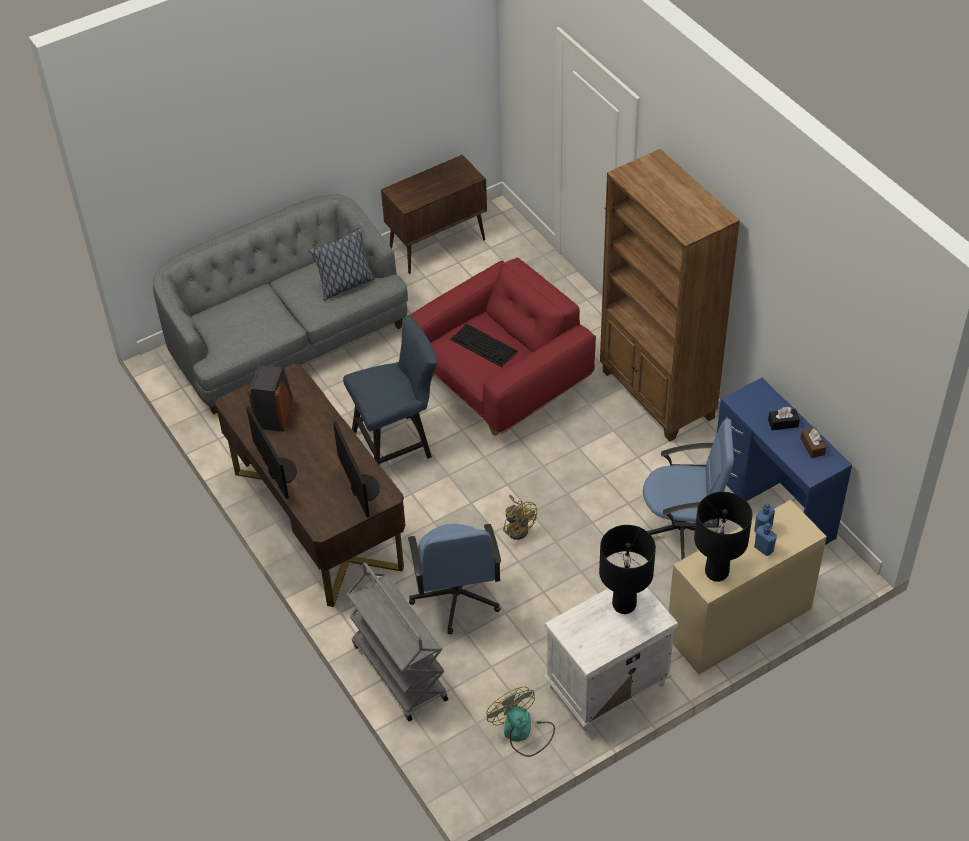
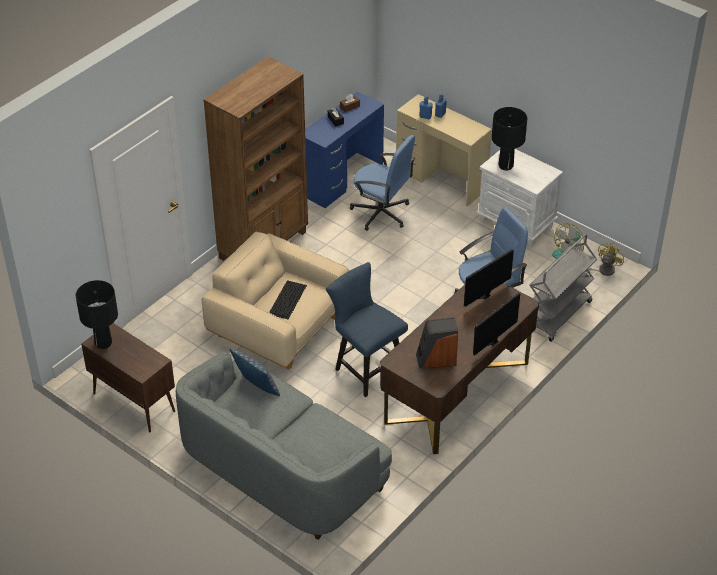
camera: 110 degrees left, 5 degrees down
red armchair [410,258,596,436] -> beige armchair [202,232,349,369]
yellow fan [503,495,537,540] -> yellow fan moved to [585,243,624,276]
blue office chair [643,419,734,560] -> blue office chair turned 135 degrees clockwise [350,135,415,231]
black table lamp [694,492,752,582] -> black table lamp moved to [76,280,118,349]

